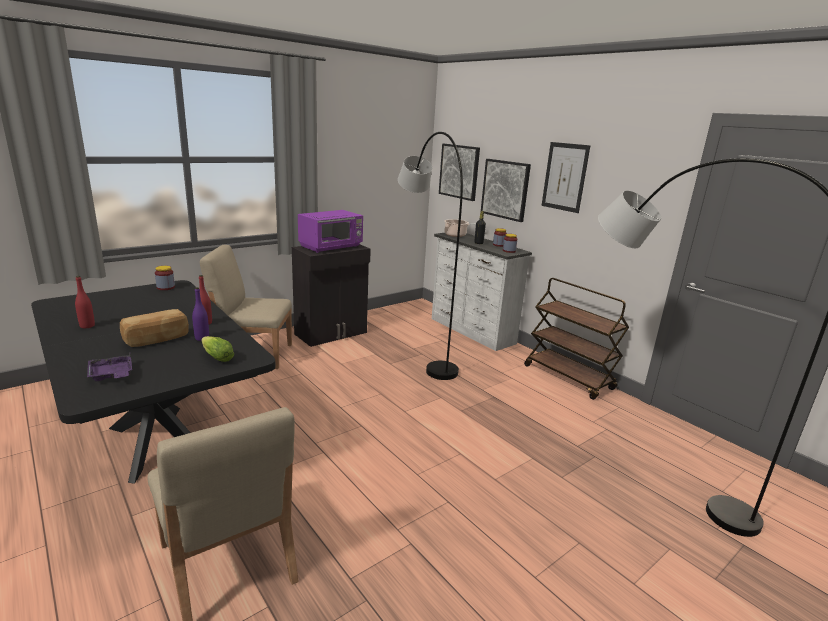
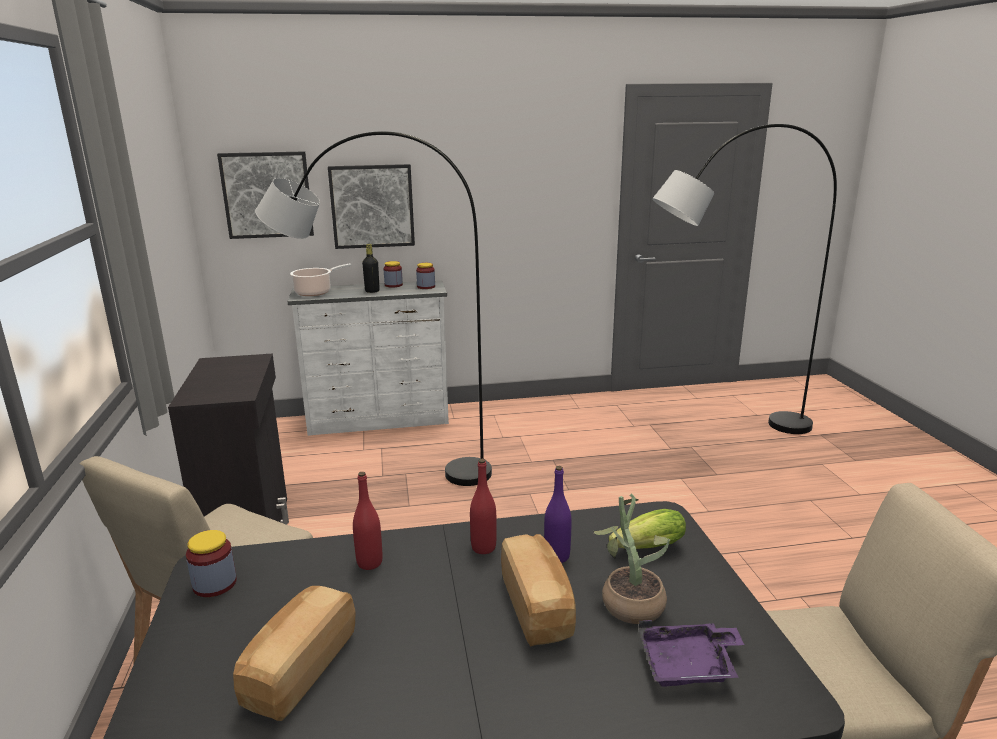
camera: 60 degrees left, 0 degrees up
red bottle [75,276,95,328] -> red bottle moved to [353,472,383,570]
purple microwave [298,210,363,253] -> none
brown cart [524,278,629,400] -> none
picture [541,142,590,213] -> none
none -> bread [233,586,356,721]
none -> potted plant [594,494,671,624]

